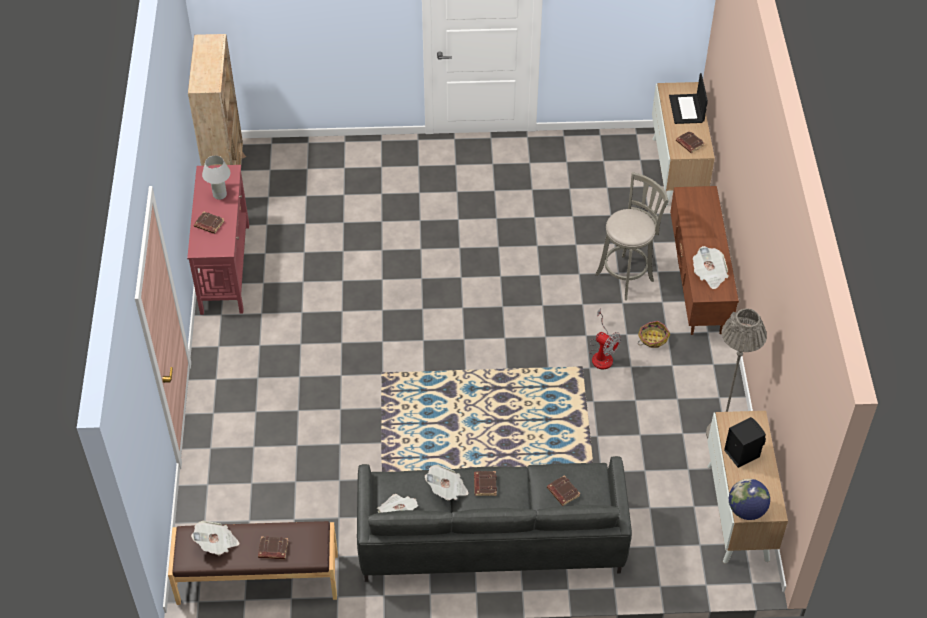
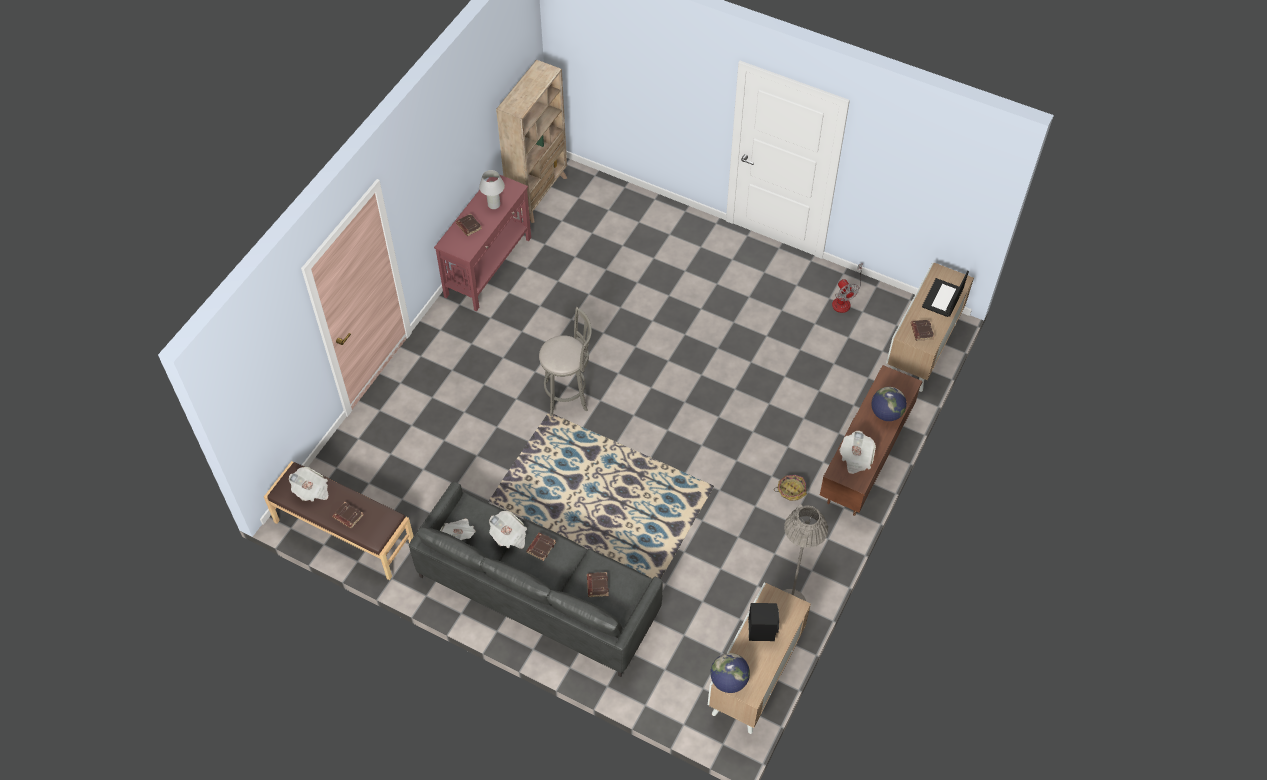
camera: 30 degrees right, 5 degrees up
fan [589,308,621,369] -> fan moved to [832,263,863,313]
grey stool [595,172,668,300] -> grey stool moved to [539,307,592,416]
none -> globe [871,387,907,421]

